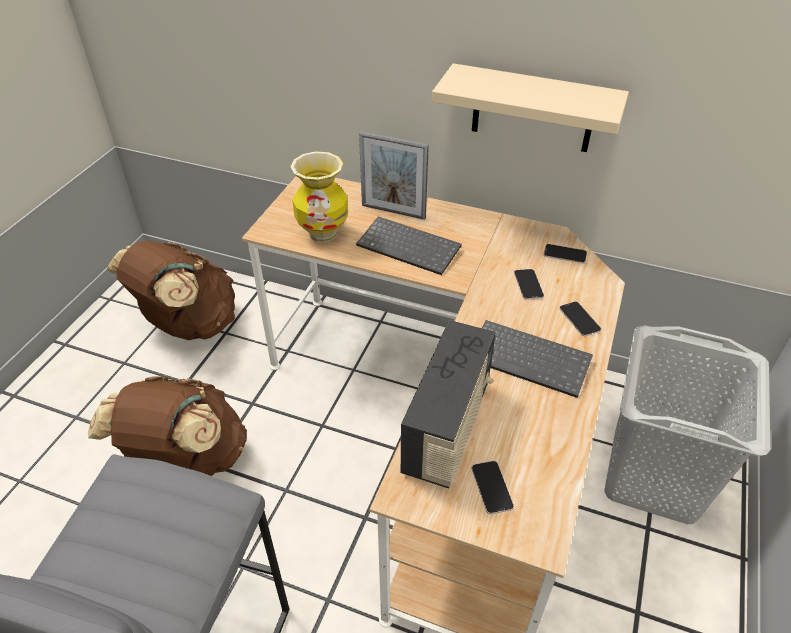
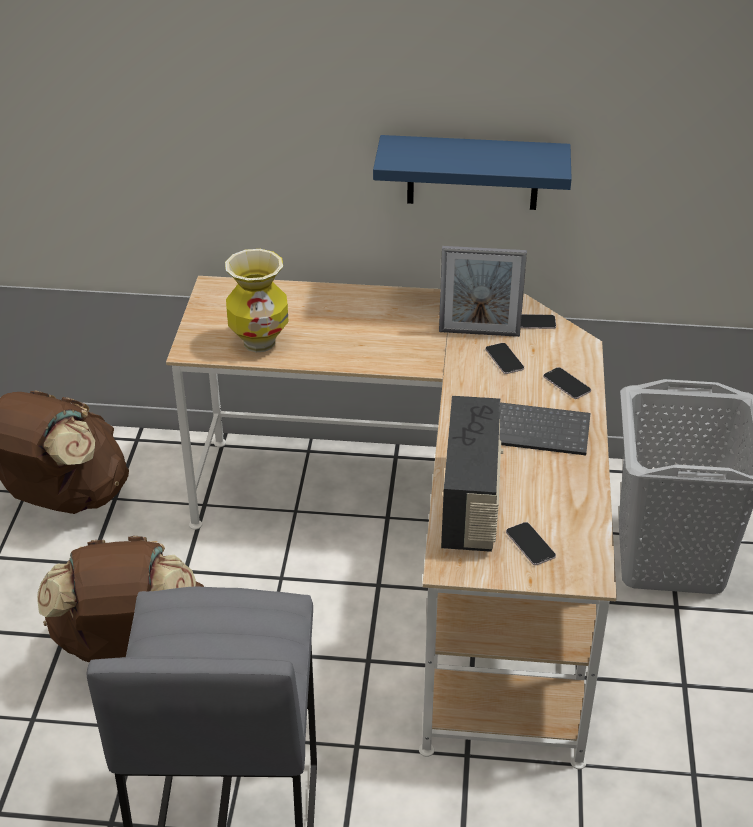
camera: 15 degrees left, 5 degrees down
keyboard [356,217,462,275] -> none
picture frame [359,131,429,220] -> picture frame moved to [439,246,527,337]
beige shelf [432,63,629,152] -> blue shelf [373,135,572,210]

